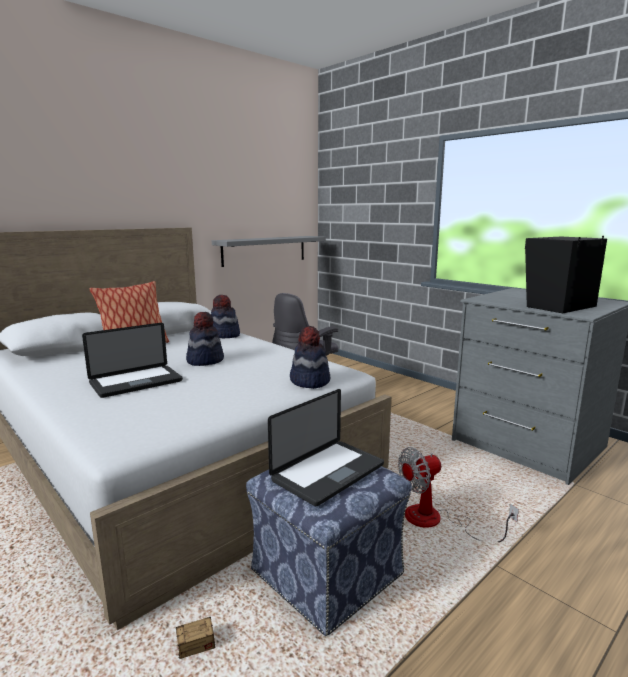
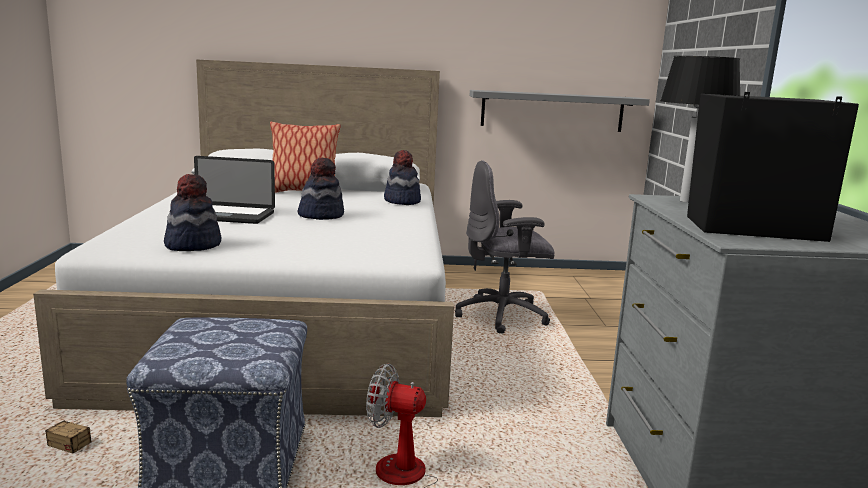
camera: 40 degrees right, 0 degrees up
laptop [268,389,384,506] -> none
hat [290,326,331,389] -> hat moved to [164,174,221,251]
none -> table lamp [660,56,740,202]

